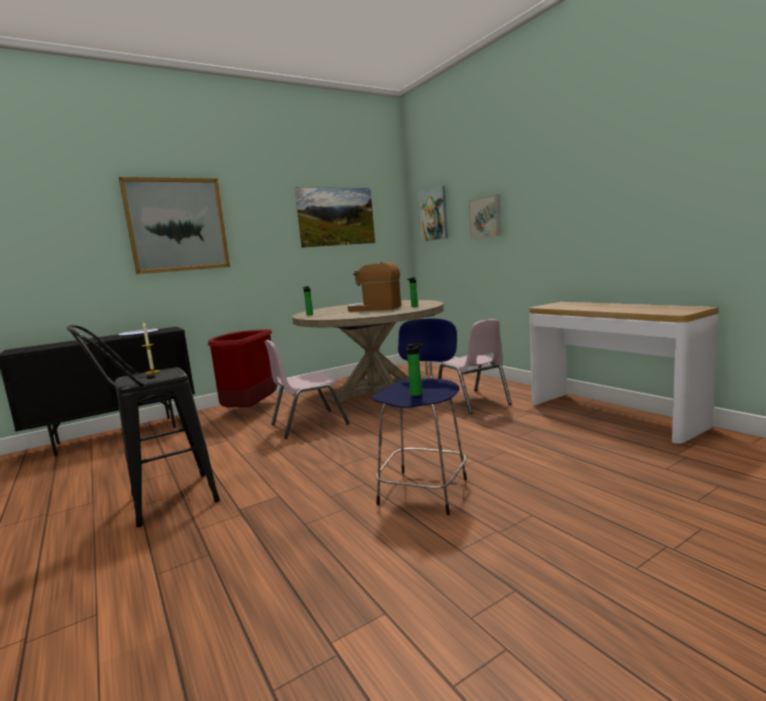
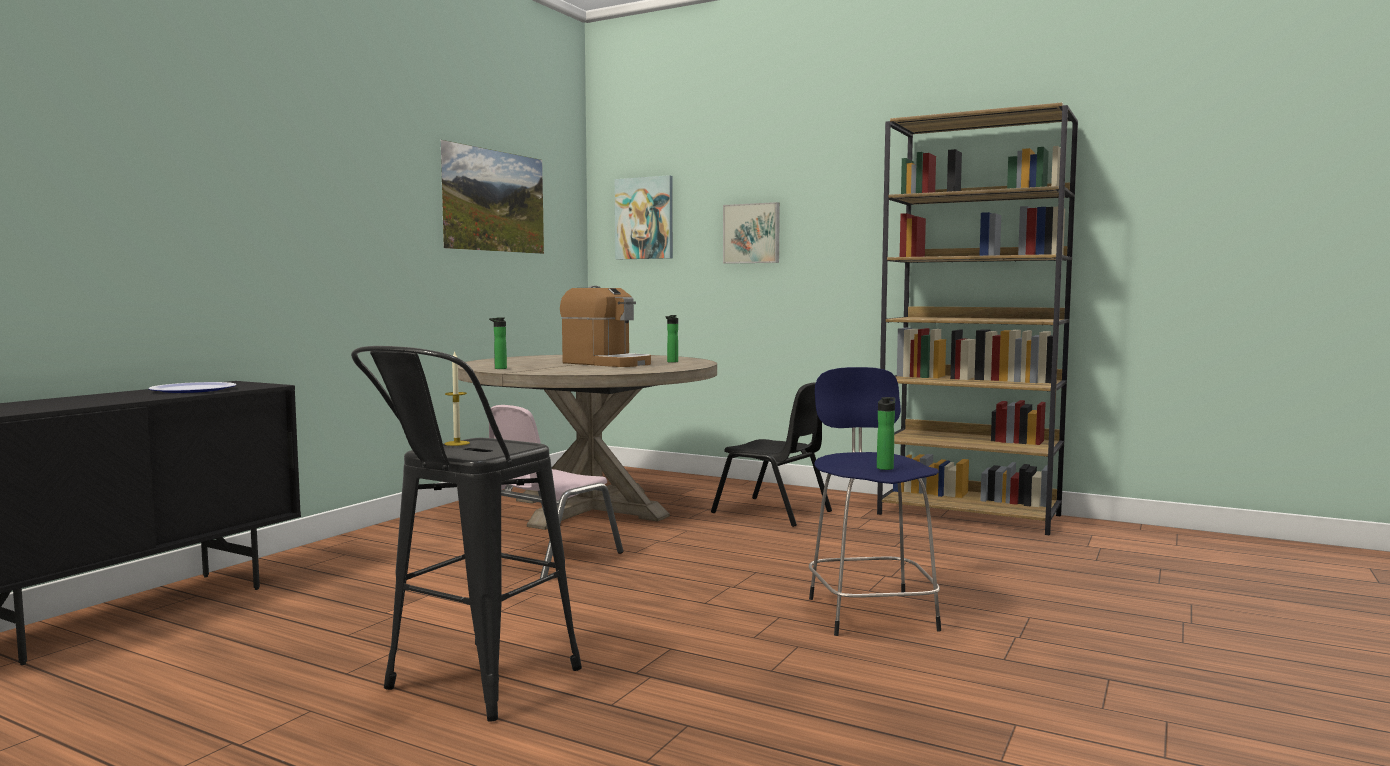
camera: 30 degrees left, 5 degrees down
picture [119,177,230,274] -> none
red trash can [208,329,277,407] -> none
coffee machine [348,262,401,312] -> coffee machine turned 135 degrees counterclockwise [560,286,651,367]
pink chair [438,319,512,414] -> black chair [711,382,832,527]
console table [529,302,719,444] -> brown bookcase [877,103,1078,536]

